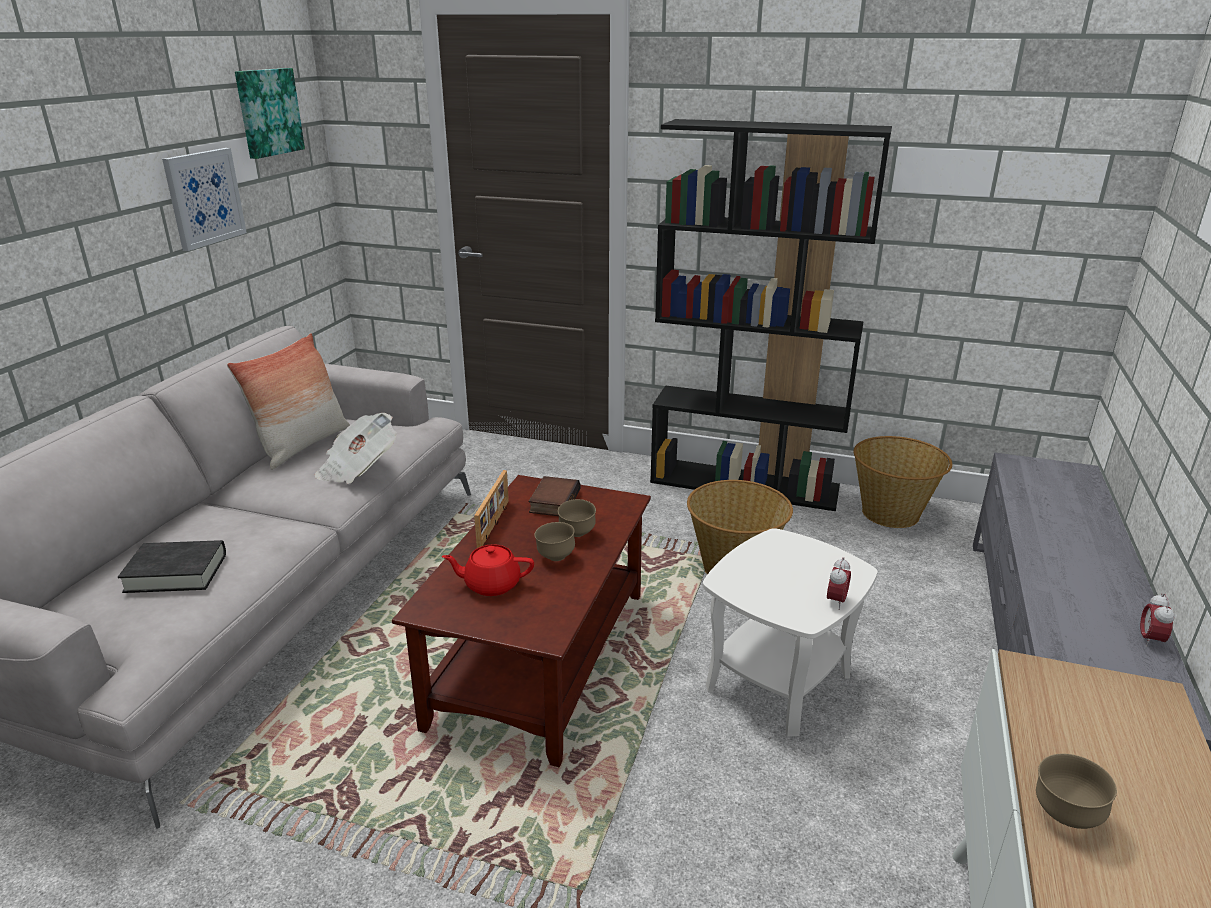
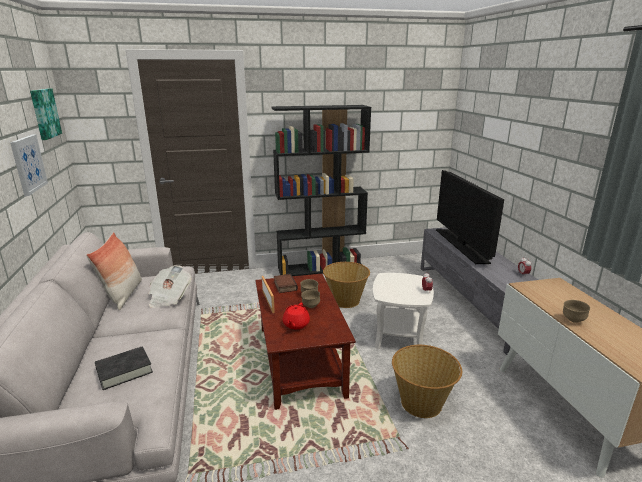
camera: 30 degrees left, 5 degrees down
red teapot [442,544,534,596] -> red teapot turned 45 degrees counterclockwise [283,302,310,329]
basket [853,436,952,528] -> basket moved to [392,345,462,418]
none -> television [436,170,504,264]

